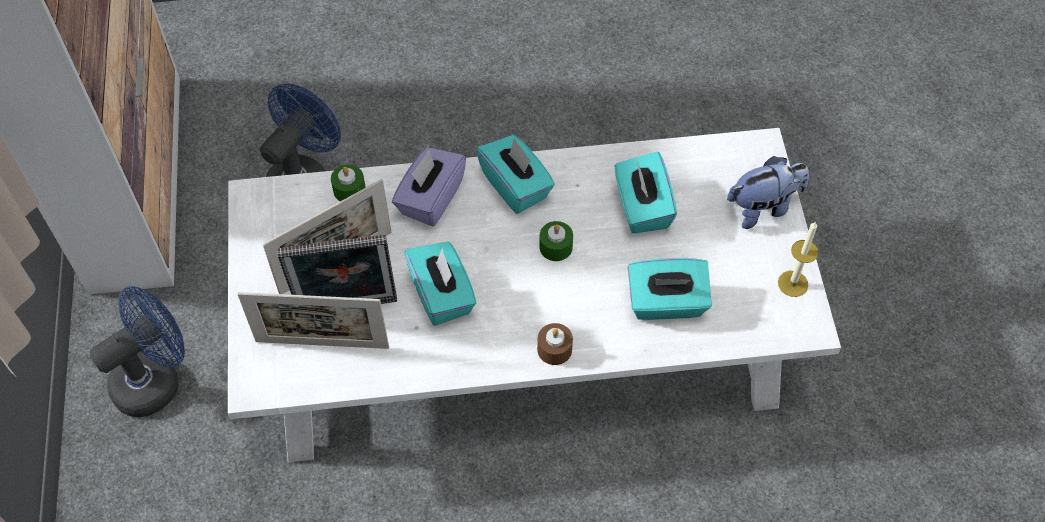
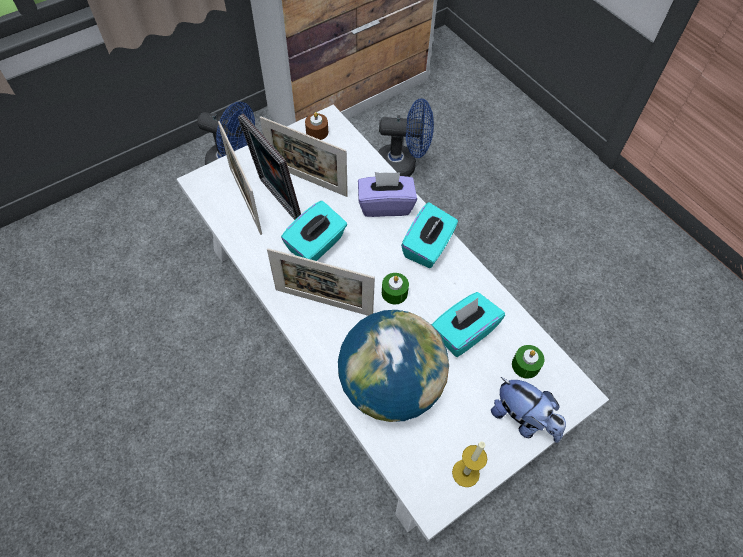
camera: 60 degrees right, 0 degrees up
green candle [331,164,366,201] -> green candle moved to [512,345,544,379]
brown candle [537,323,573,365] -> brown candle moved to [305,112,328,140]
turquoise tissue box [628,258,712,320] -> globe [338,310,449,422]
none -> picture frame [267,248,375,316]

